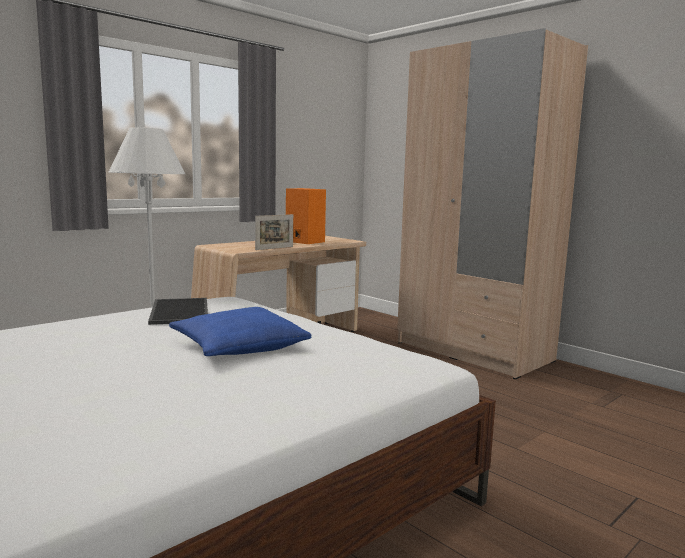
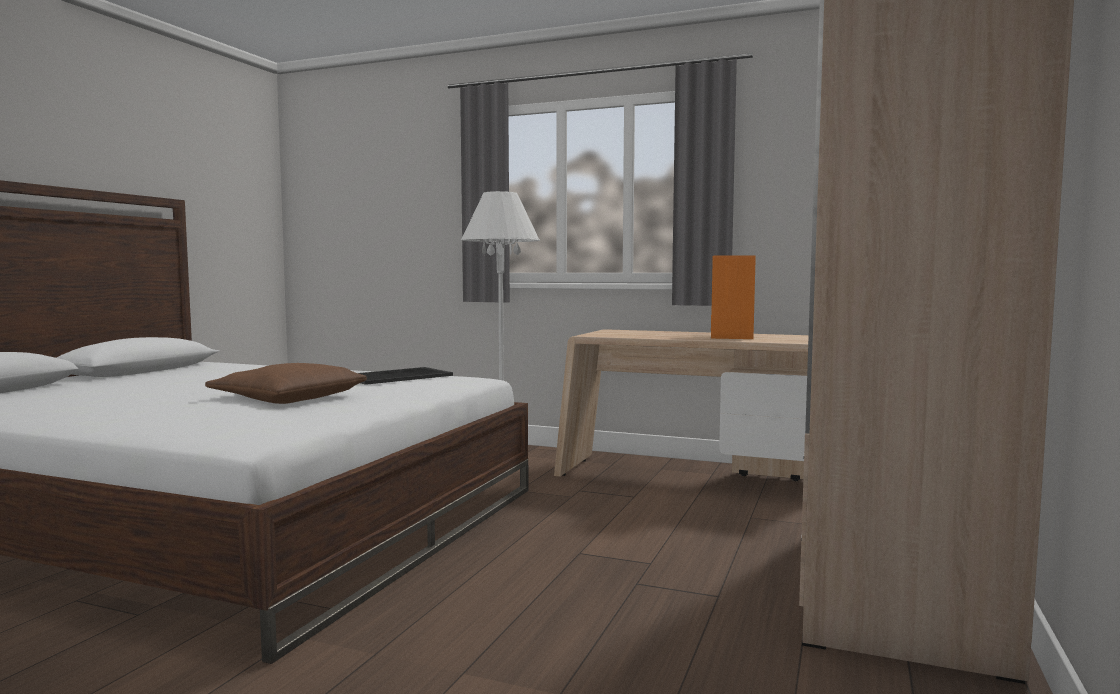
camera: 65 degrees right, 5 degrees down
blue pillow [169,307,311,356] -> brown pillow [205,363,367,404]
picture frame [255,214,293,250] -> none

